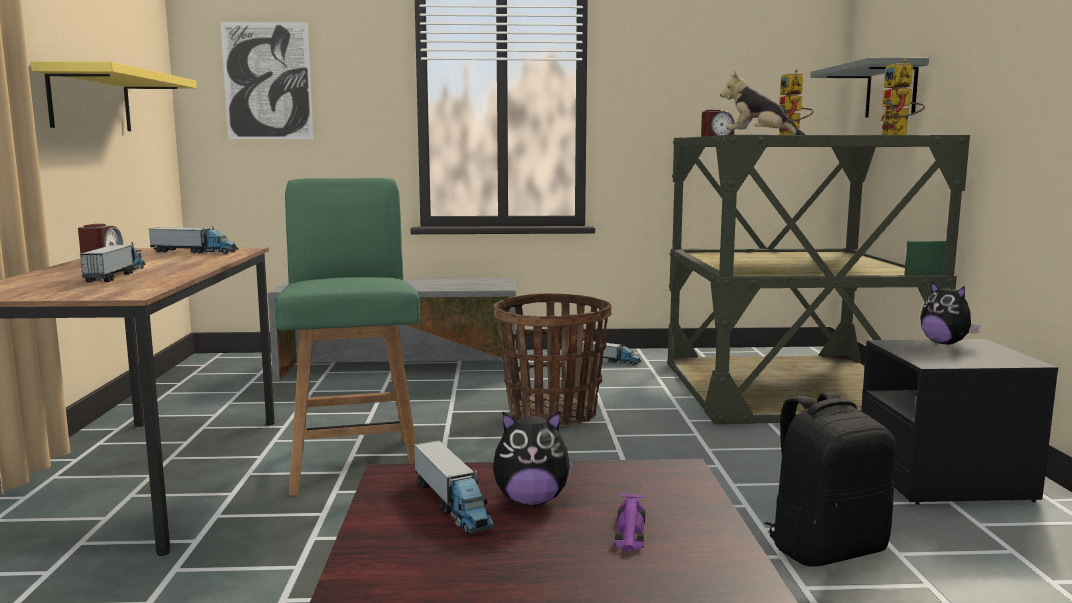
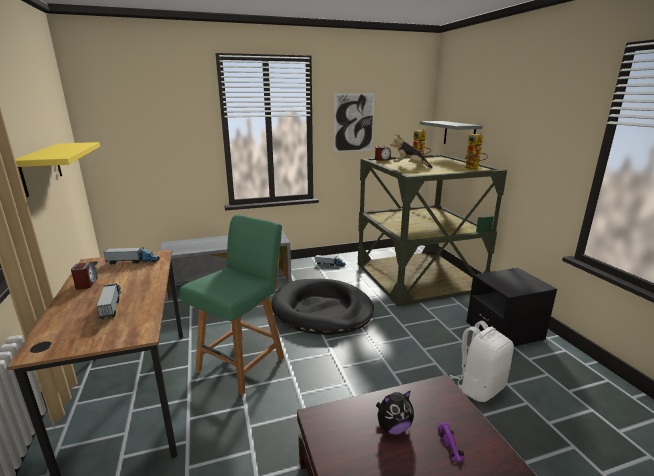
camera: 15 degrees left, 10 degrees up
picture [220,22,313,139] -> picture moved to [334,93,375,152]
green chair [275,178,420,496] -> green chair turned 60 degrees clockwise [180,215,284,396]
toy truck [414,440,495,534] -> none
basket [493,293,612,427] -> black dog bed [271,279,374,335]
black backpack [764,392,897,567] -> white backpack [450,321,514,402]
plush toy [920,281,981,344] -> none

